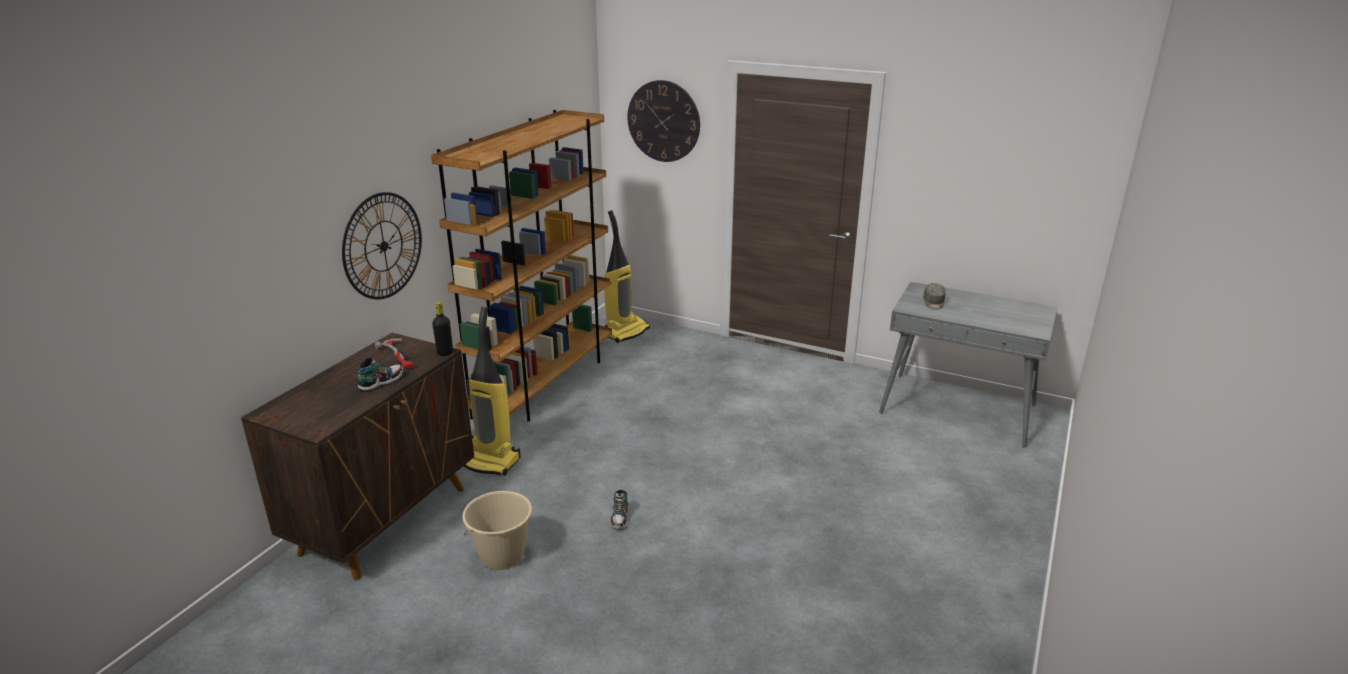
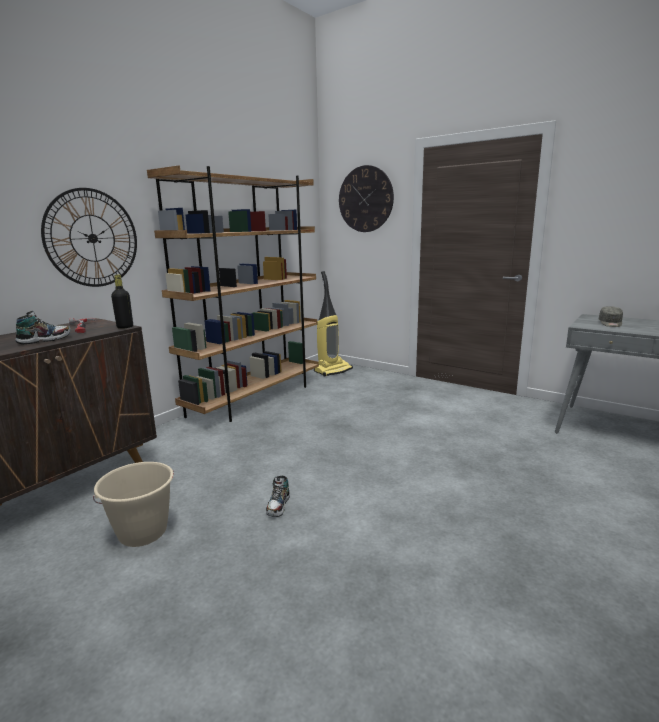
camera: 10 degrees right, 10 degrees down
vacuum cleaner [464,307,521,476] -> none

